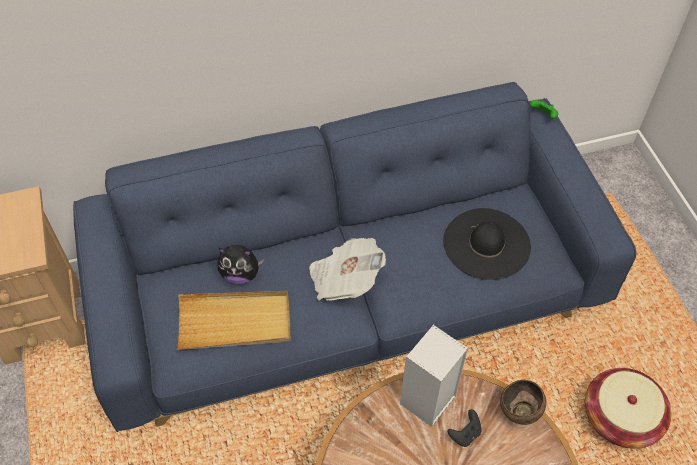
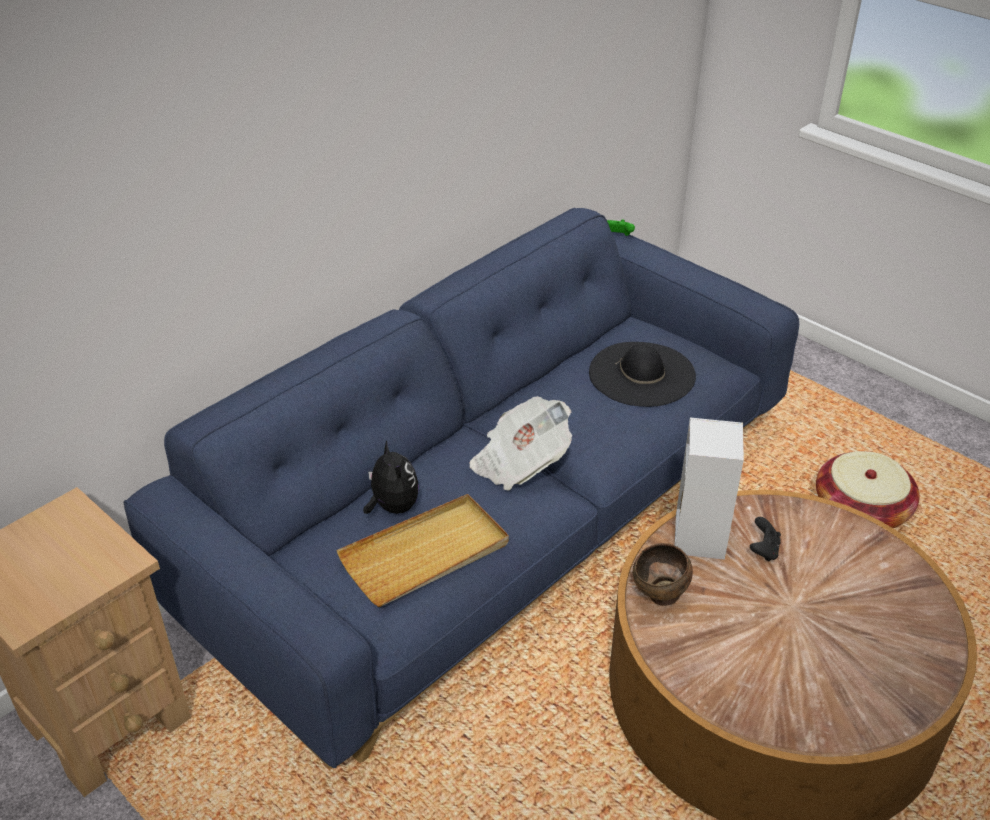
camera: 30 degrees left, 15 degrees down
plush toy [218,245,264,284] -> plush toy turned 90 degrees counterclockwise [363,441,419,514]
brown bowl [500,380,546,425] -> brown bowl moved to [633,543,693,606]

